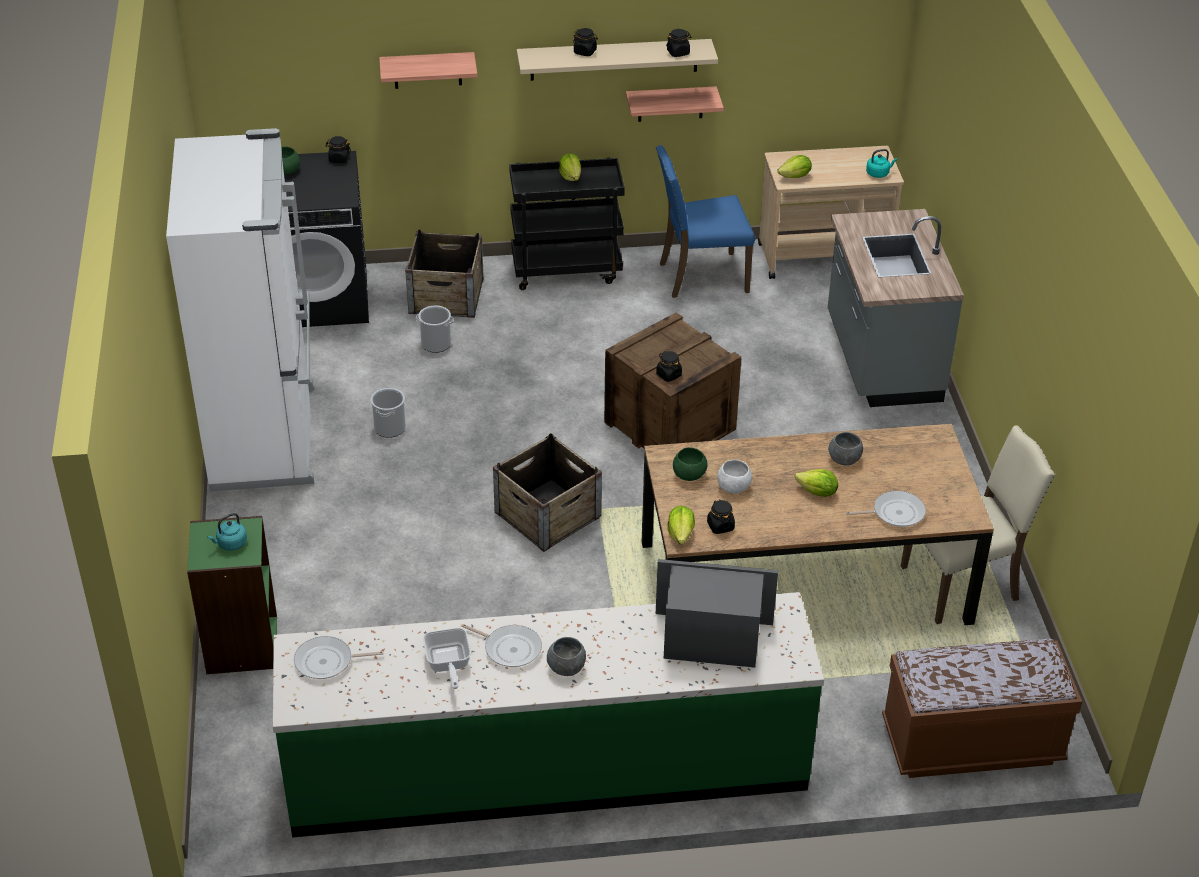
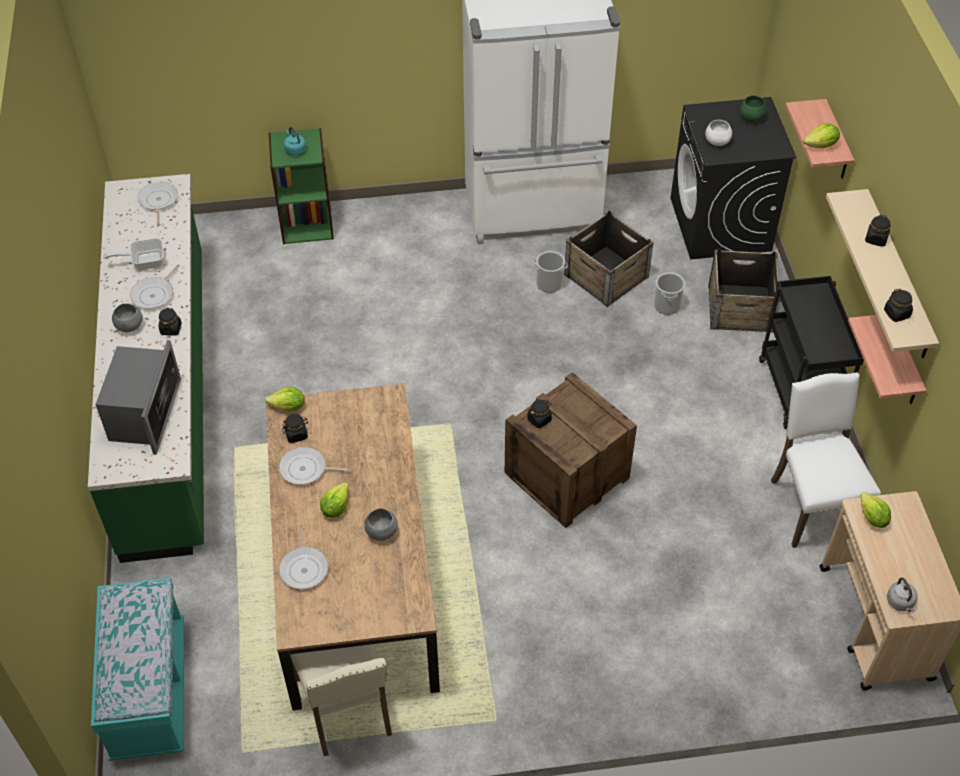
camera: 90 degrees right, 10 degrees up
black jar [325,136,351,163] -> black jar moved to [159,307,182,336]
crate [493,433,602,552] -> crate moved to [564,211,654,307]
lettuce [559,153,581,181] -> lettuce moved to [803,123,840,148]
blue chair [656,145,755,298] -> white chair [771,372,881,548]
green bowl [673,447,708,481] -> none
white bowl [717,460,752,493] -> white bowl moved to [705,120,732,146]
grey counter [827,209,964,407] -> none
turquoise kettle [866,149,897,178] -> grey kettle [887,577,918,612]
brown bench [882,639,1082,778] -> turquoise bench [91,578,184,761]
none -> frying pan [279,447,351,485]

